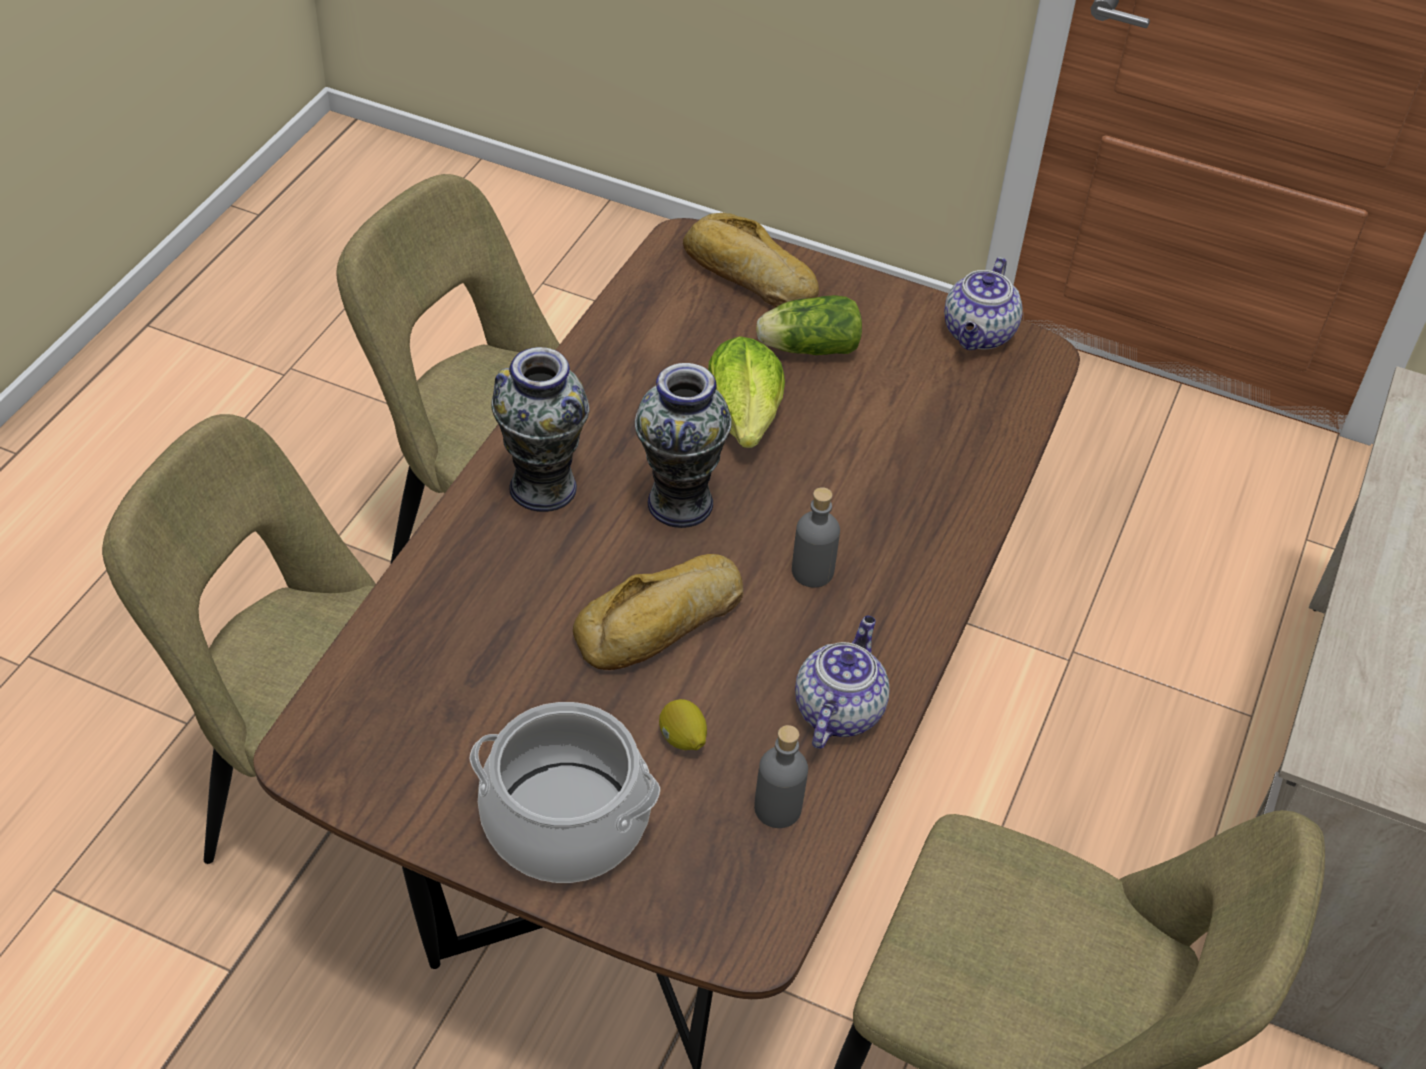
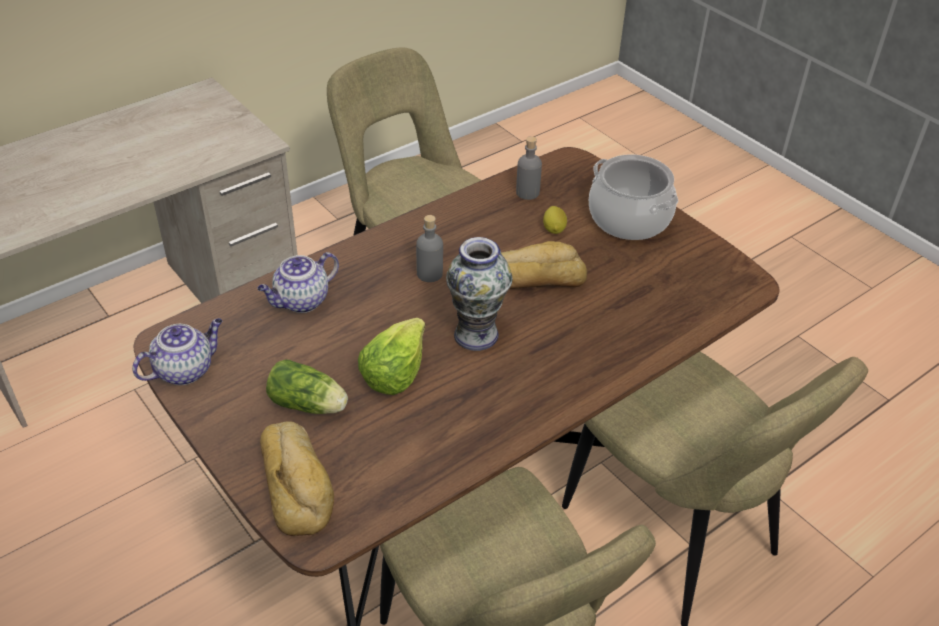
camera: 150 degrees left, 5 degrees down
vase [491,347,589,512] -> none
teapot [795,615,890,749] -> teapot moved to [257,252,339,313]

